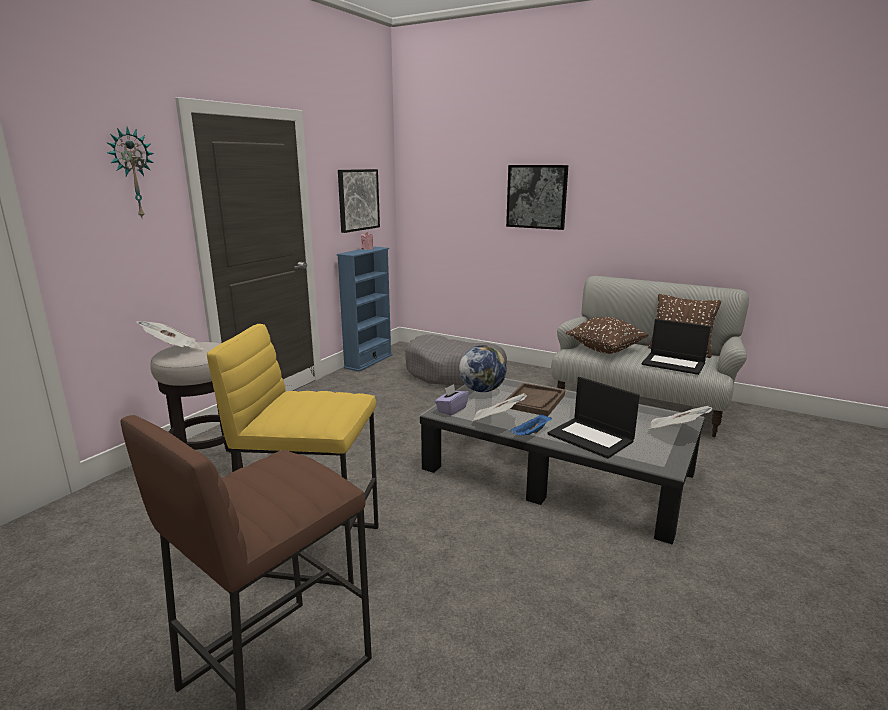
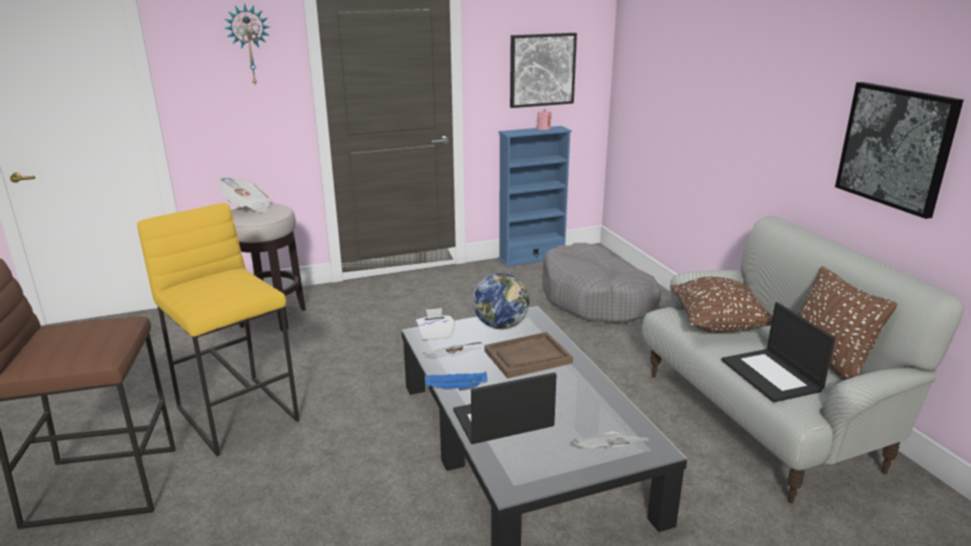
camera: 40 degrees right, 5 degrees up
purple tissue box [435,384,469,416] -> white tissue box [416,308,455,341]
picture [506,165,568,230] -> picture moved to [835,82,964,219]
laptop [548,377,640,458] -> laptop turned 75 degrees clockwise [453,372,557,444]

